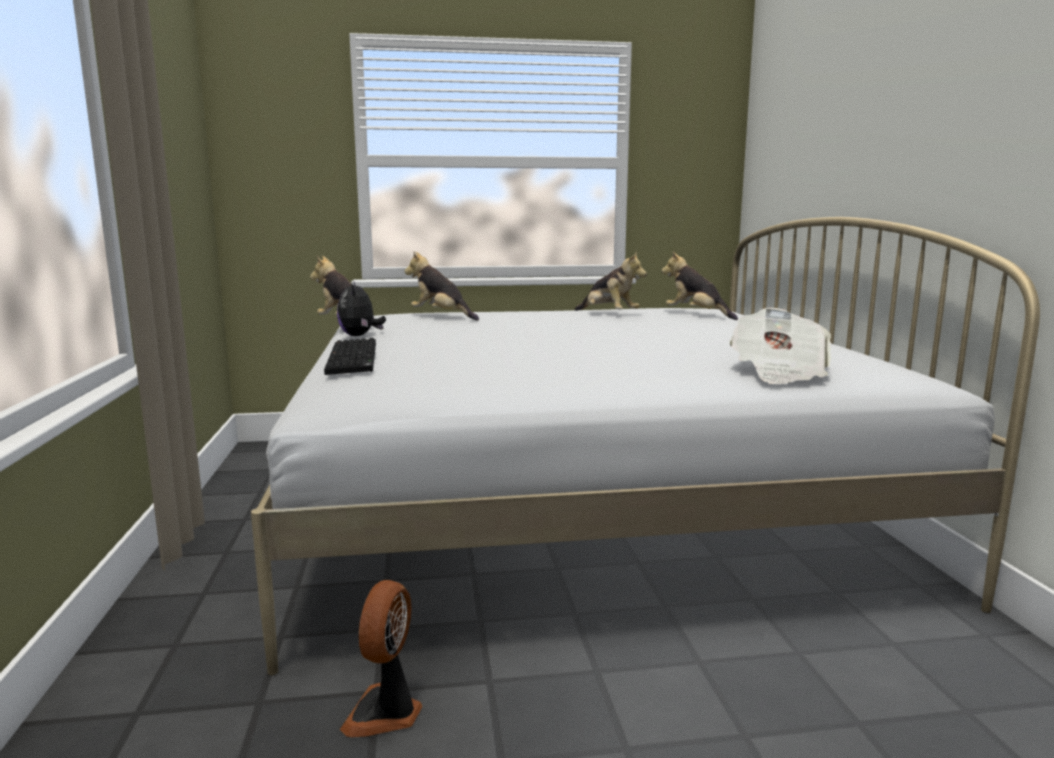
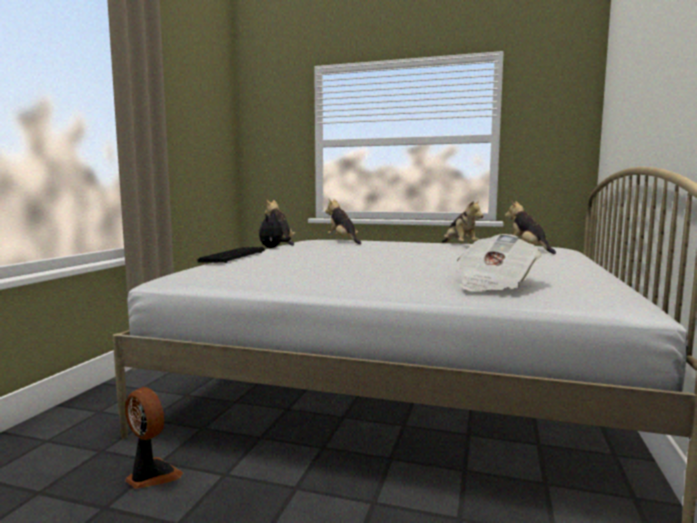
camera: 25 degrees right, 5 degrees down
fan [339,580,422,737] -> fan turned 90 degrees clockwise [125,387,183,489]

